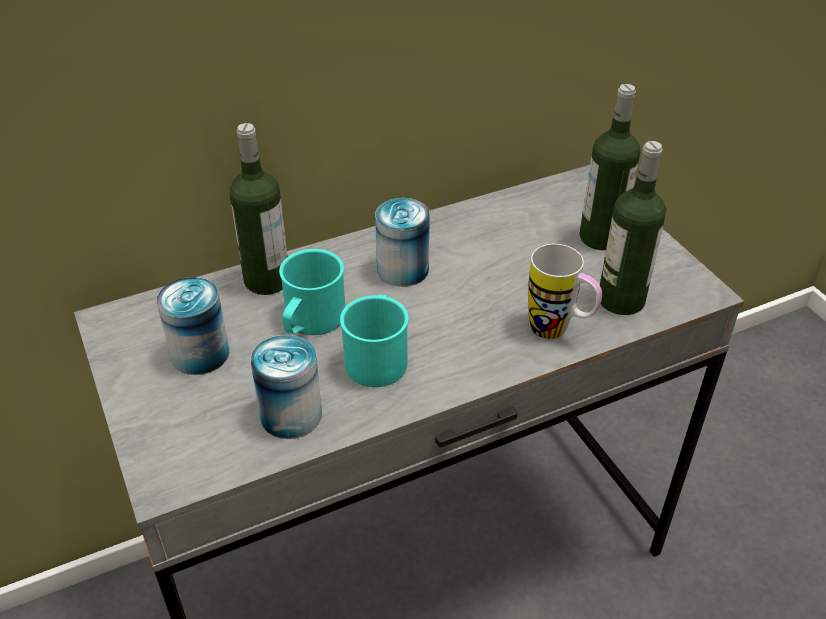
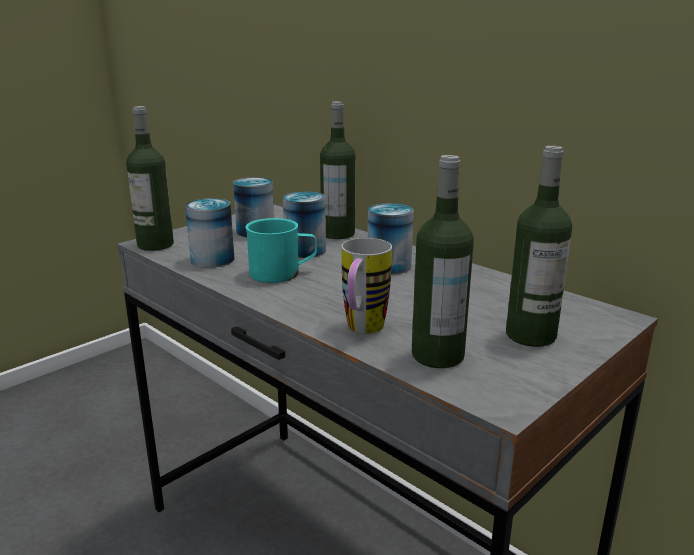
camera: 70 degrees right, 20 degrees down
turquoise mug [279,249,345,335] -> can [283,192,326,258]
none -> bottle [126,106,174,251]

